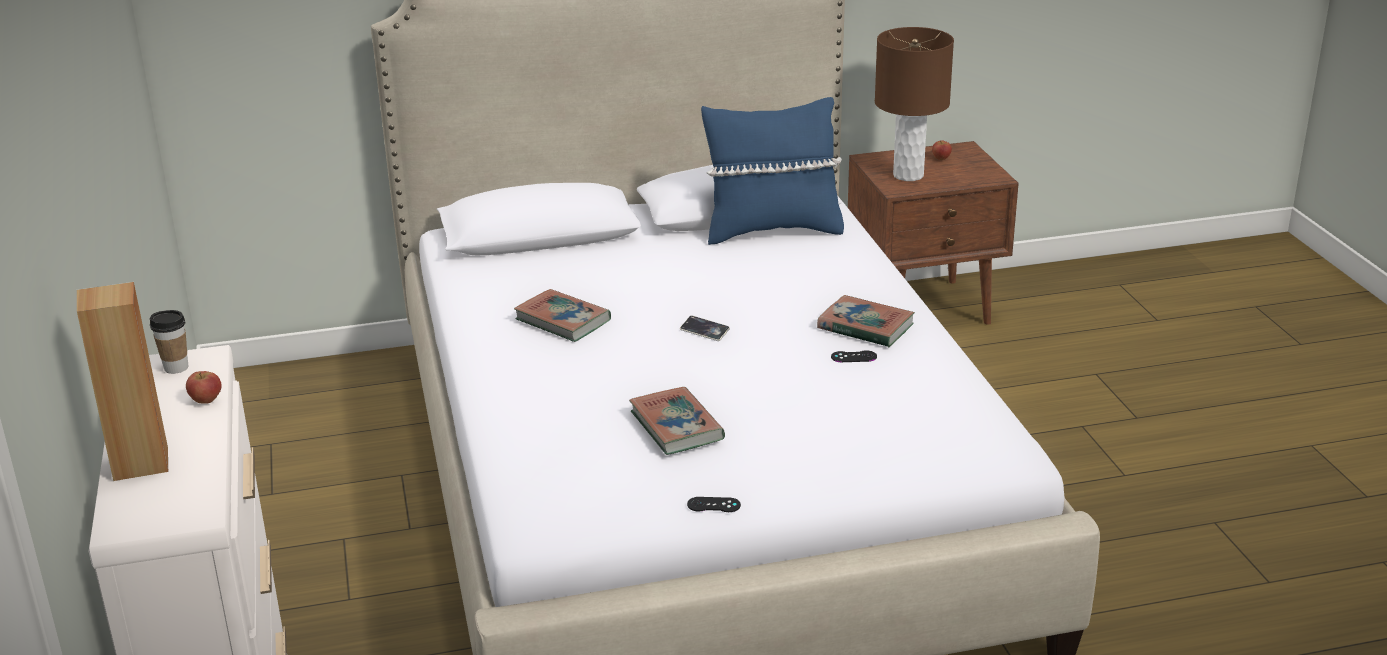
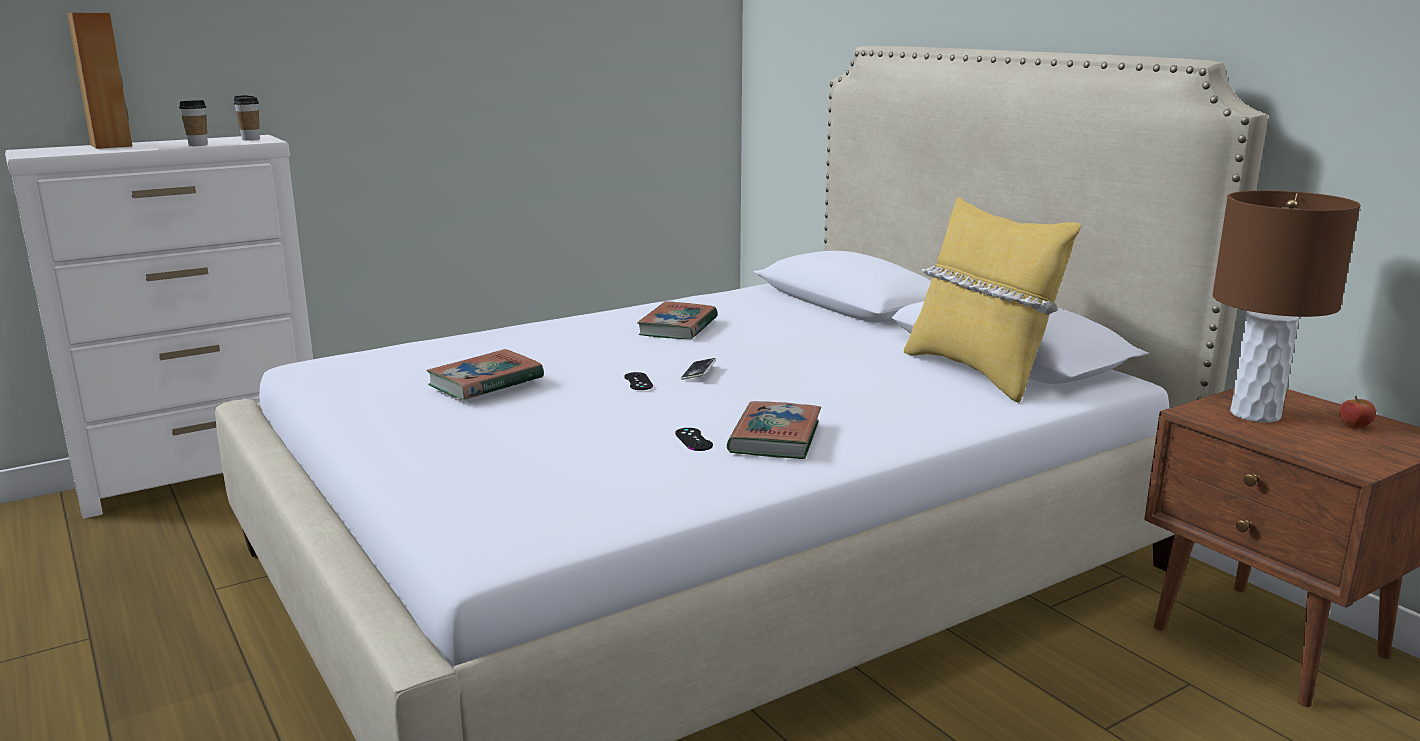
camera: 70 degrees right, 10 degrees down
apple [186,371,222,404] -> cup [179,100,208,146]
black game controller [687,497,741,512] -> black game controller moved to [625,372,653,390]
blue pillow [701,97,844,245] -> yellow pillow [904,197,1081,403]

